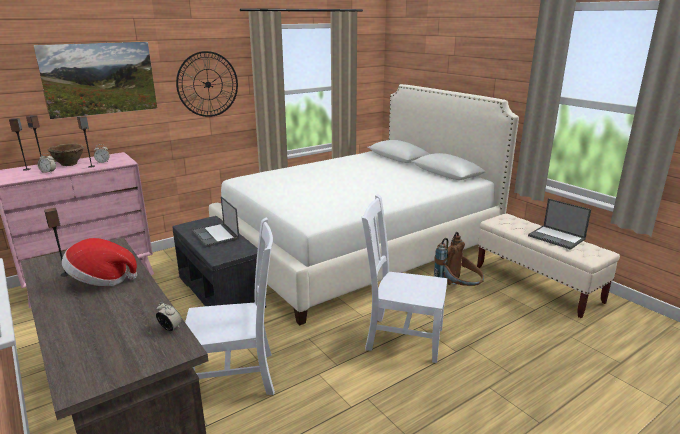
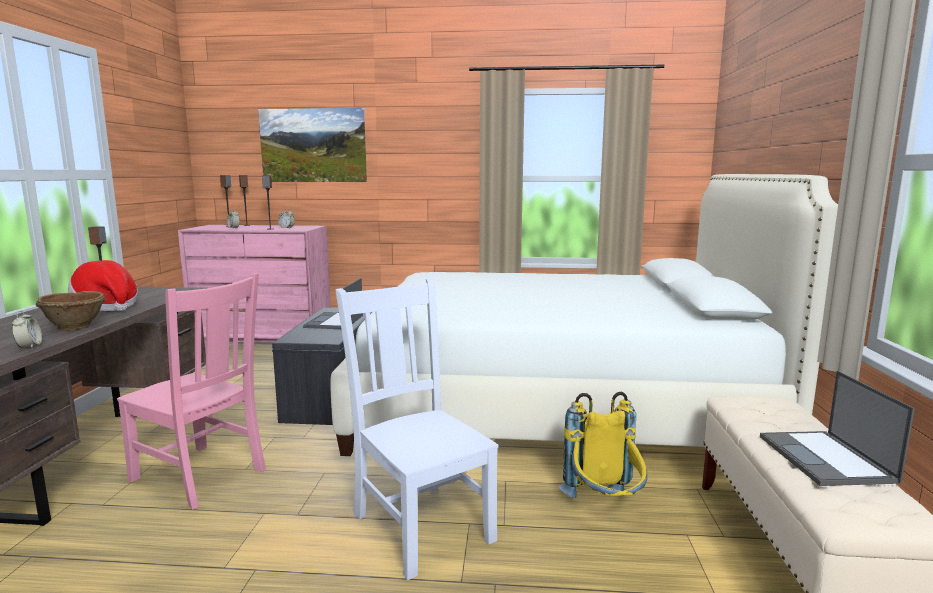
camera: 40 degrees right, 10 degrees down
brown bowl [48,144,84,166] -> brown bowl moved to [36,291,107,331]
wall clock [176,51,238,117] -> none
white chair [185,218,275,395] -> pink chair [117,273,266,510]
brown backpack [434,232,484,286] -> yellow backpack [559,392,647,498]

